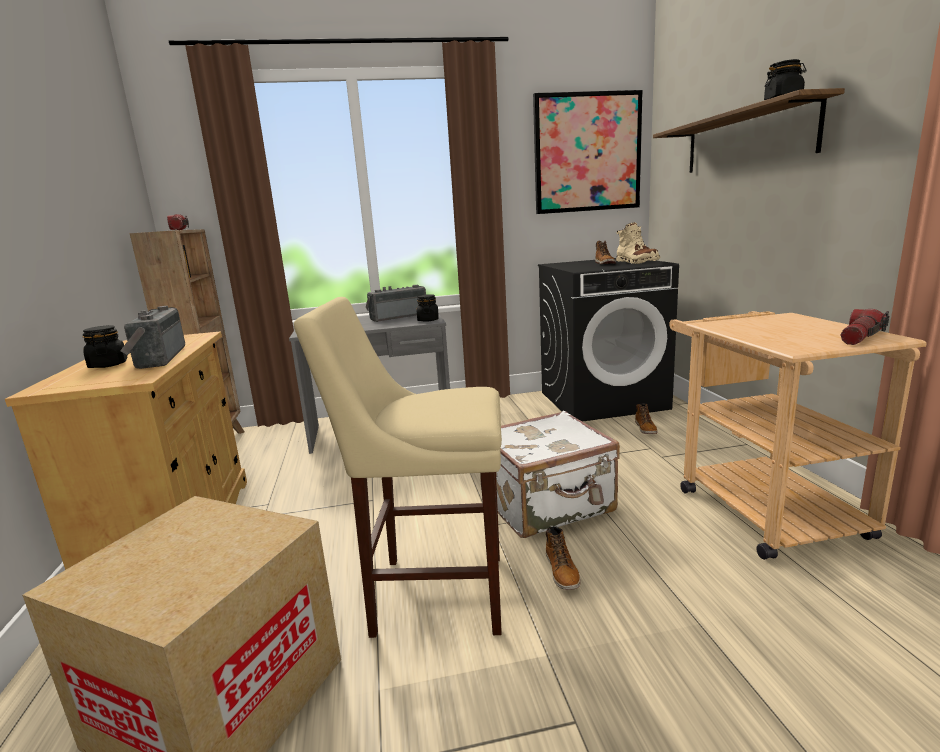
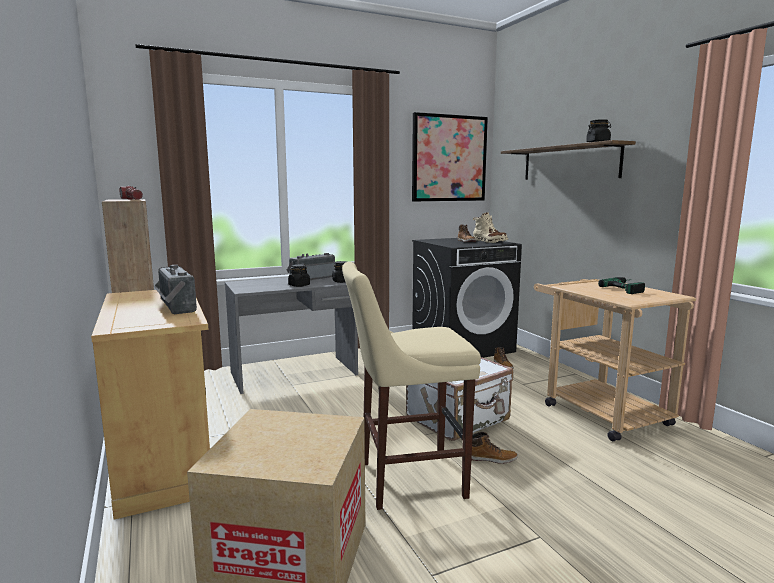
camera: 15 degrees left, 5 degrees down
black jar [83,325,127,368] -> black jar moved to [288,264,310,287]
boot [546,526,581,590] -> boot turned 60 degrees counterclockwise [471,432,518,464]
flashlight [841,309,889,345] -> none
none -> power drill [598,277,645,294]

